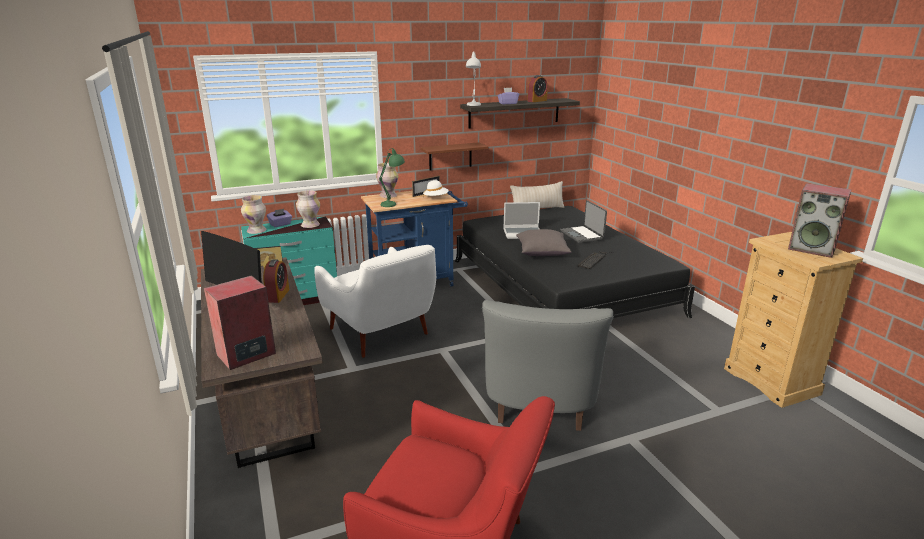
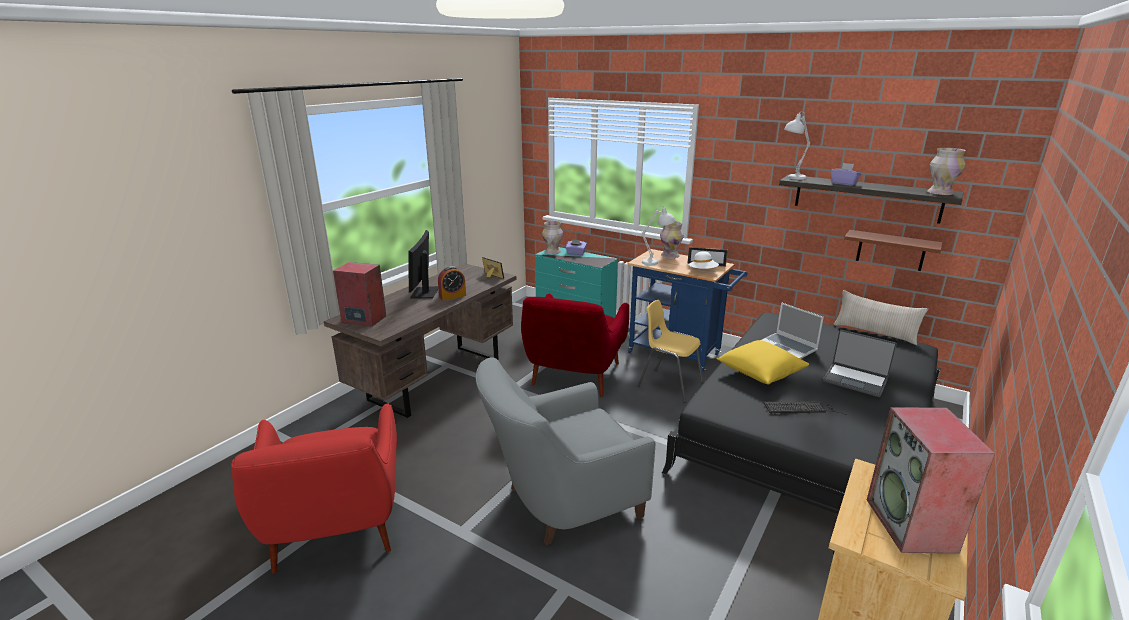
camera: 55 degrees right, 0 degrees up
vase [296,190,320,228] -> vase moved to [927,148,966,195]
white armchair [314,245,436,358] -> red armchair [521,293,629,397]
green table lamp [379,148,405,207] -> white table lamp [642,206,675,265]
brown shelf [420,142,488,171] -> brown shelf moved to [844,230,943,271]
grey pillow [516,229,571,256] -> yellow pillow [716,340,809,385]
alarm clock [527,75,548,102] -> none
laptop [560,200,607,243] -> laptop turned 90 degrees counterclockwise [823,330,897,397]
none -> yellow chair [638,300,703,403]

